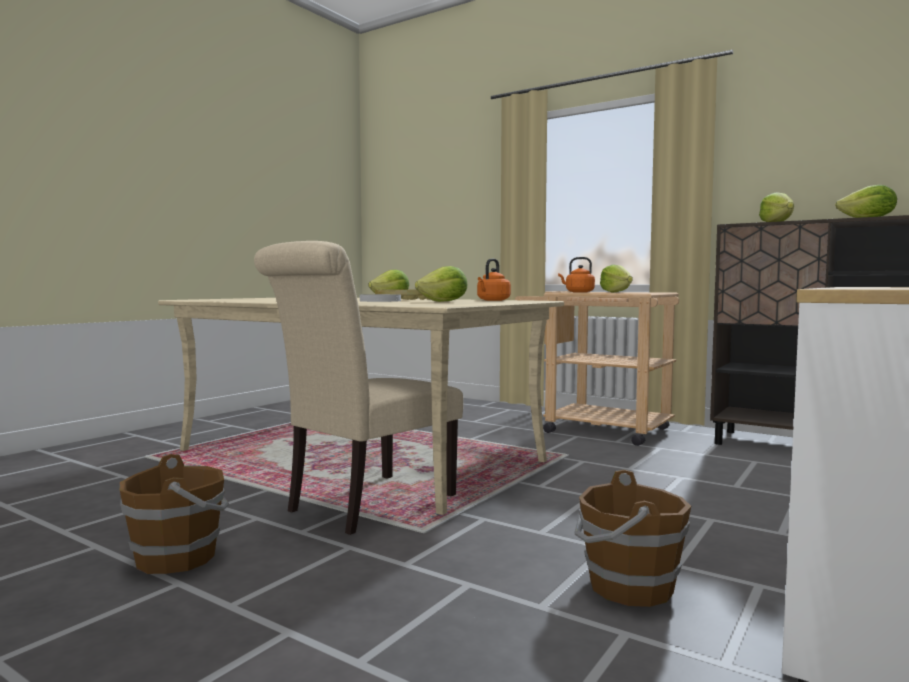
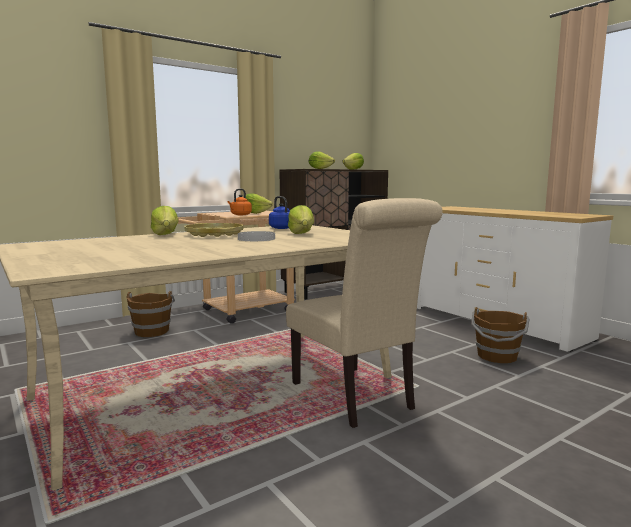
camera: 70 degrees left, 5 degrees up
brown bucket [120,454,229,574] -> brown bucket moved to [126,291,175,337]
orange kettle [477,259,511,301] -> blue kettle [269,196,290,229]

